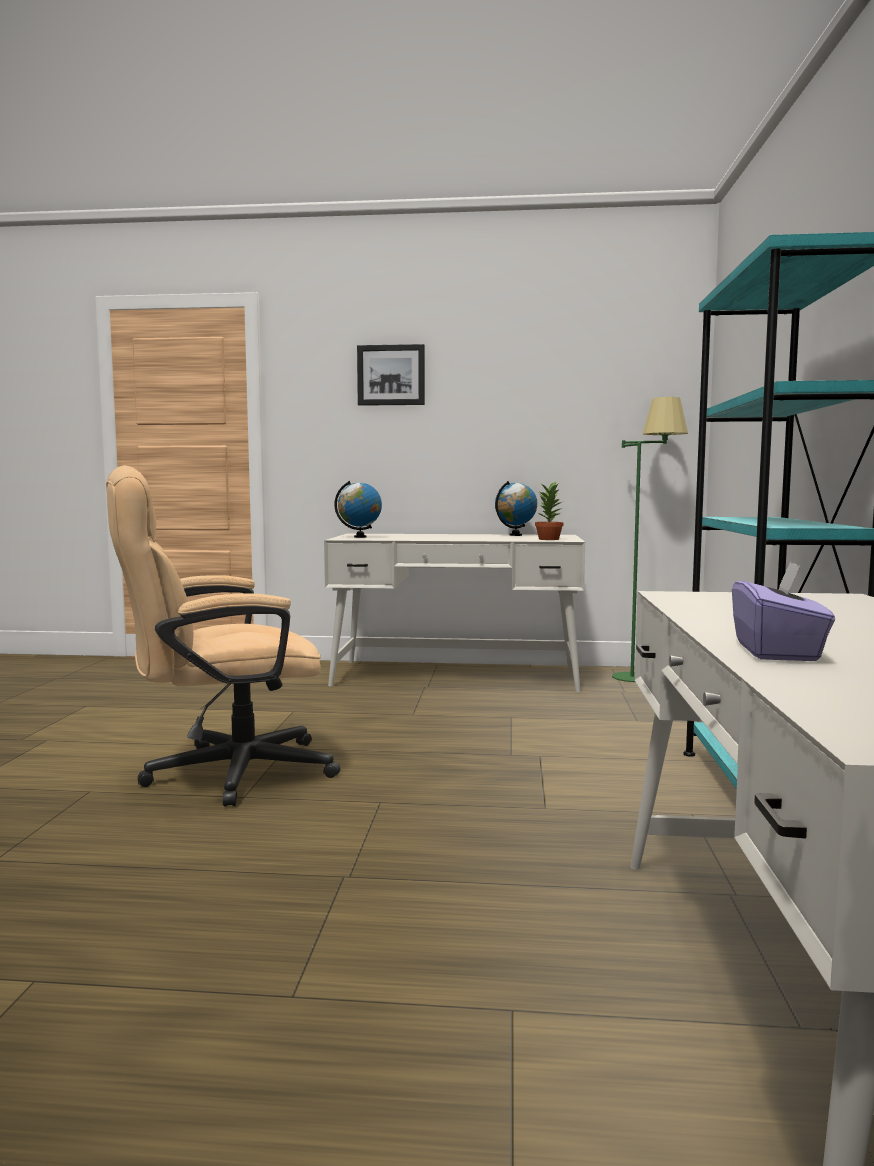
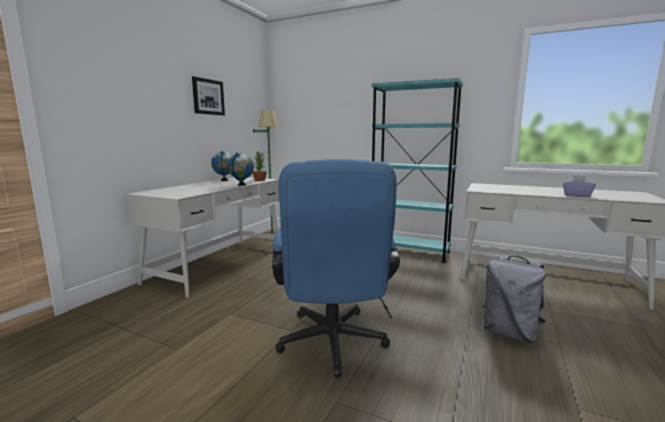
camera: 70 degrees left, 5 degrees up
beige office chair [106,465,341,807] -> blue office chair [272,159,400,377]
globe [335,481,382,538] -> globe moved to [228,152,254,186]
picture [357,344,425,406] -> picture moved to [192,76,225,115]
none -> grey backpack [483,256,546,343]

